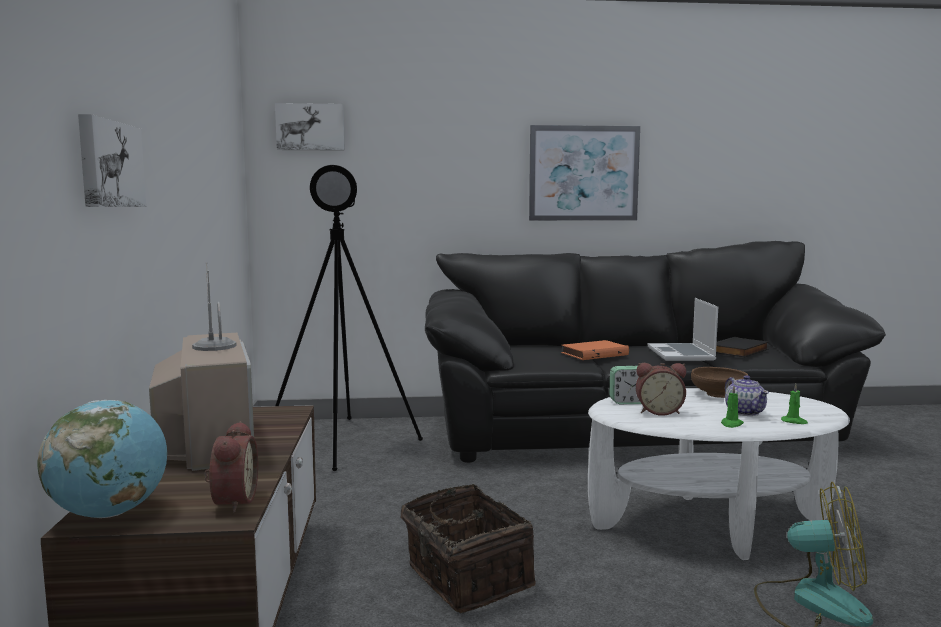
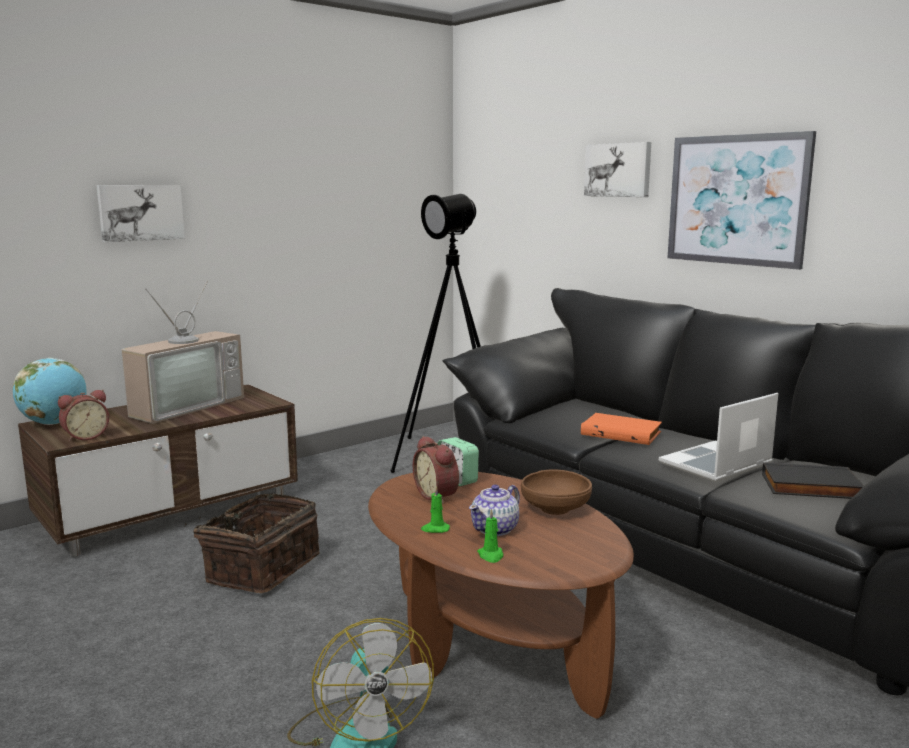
camera: 55 degrees right, 5 degrees up
picture [275,103,345,151] -> picture moved to [584,142,651,197]
white coffee table [588,388,850,560] -> brown coffee table [368,472,634,719]

